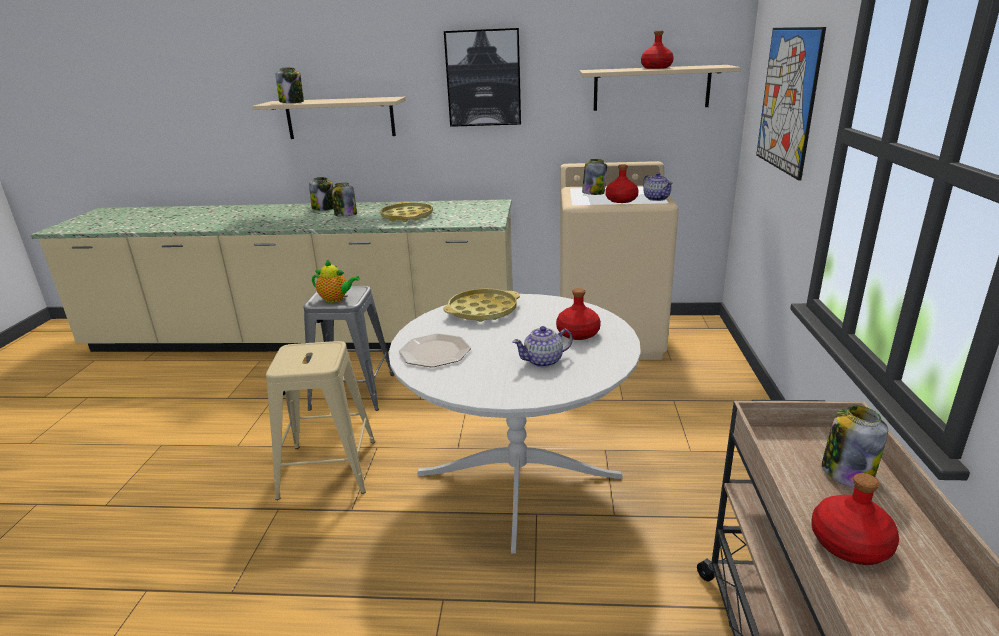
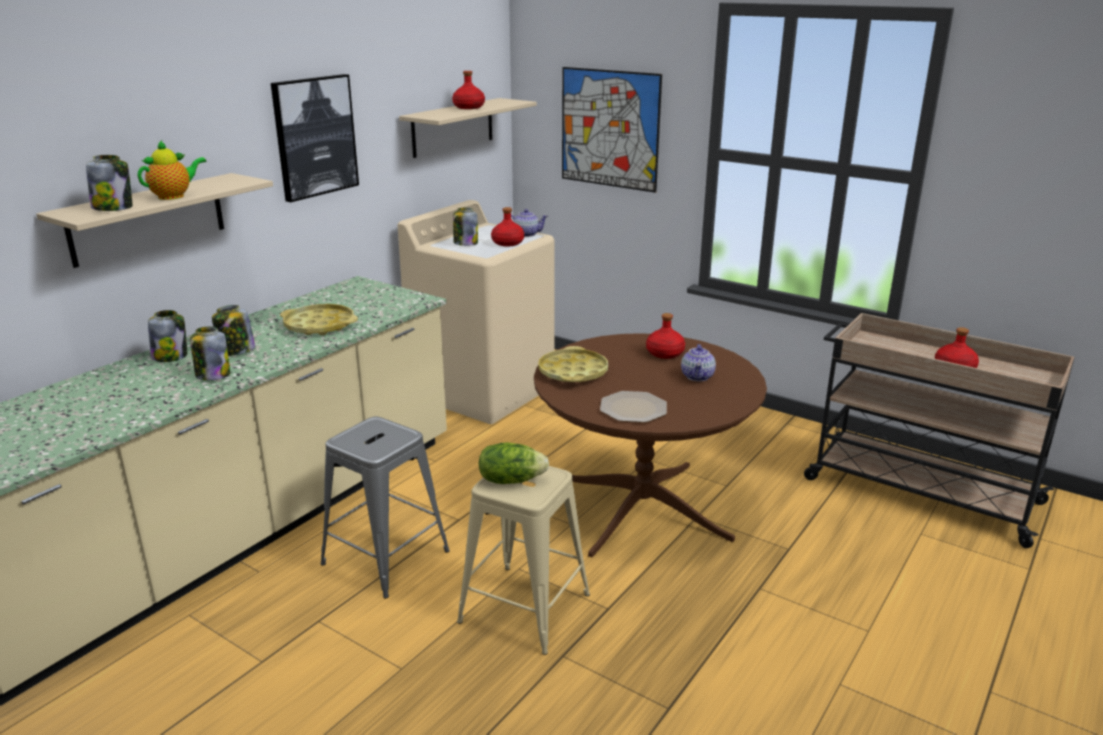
camera: 60 degrees left, 0 degrees up
teapot [312,260,360,303] -> teapot moved to [138,140,206,200]
white dining table [388,294,641,554] -> brown dining table [534,333,767,558]
jar [822,405,888,487] -> jar moved to [190,327,230,380]
none -> lettuce [478,442,549,484]

